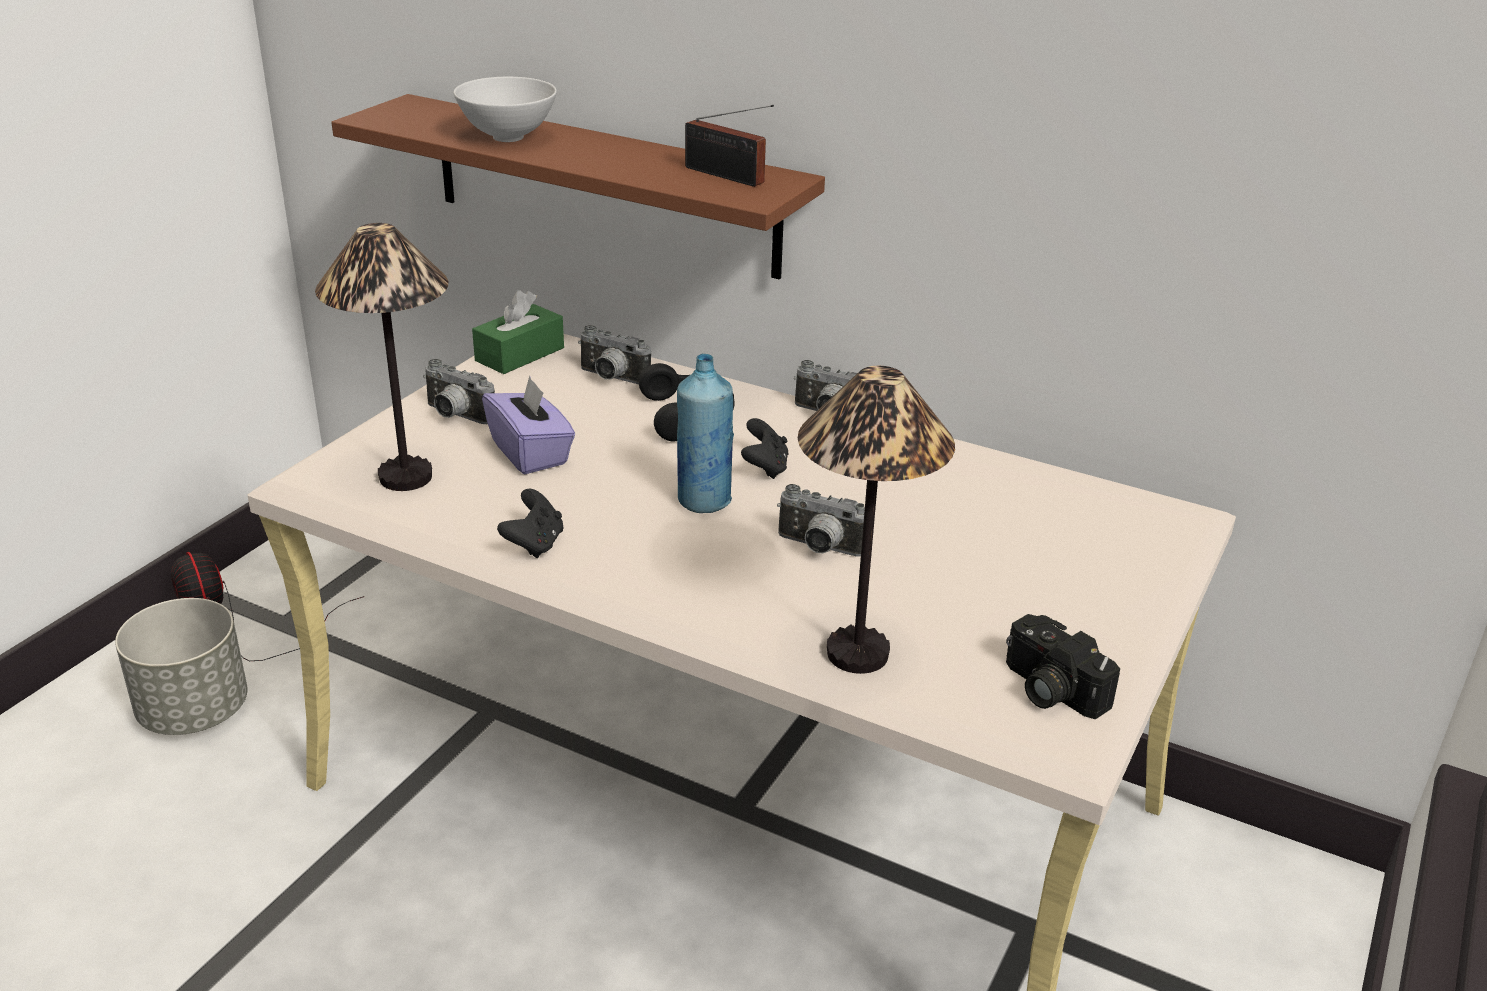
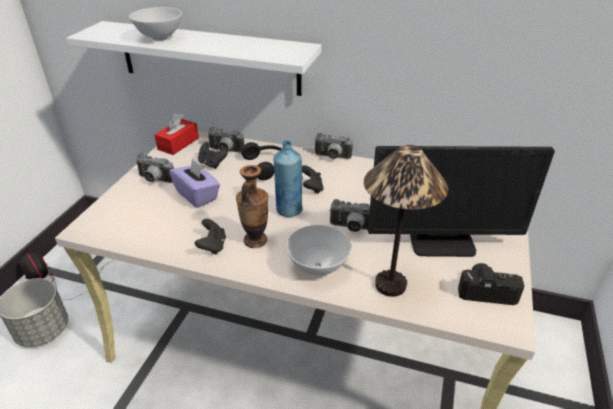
camera: 10 degrees left, 5 degrees up
table lamp [315,223,448,491] -> none
brown shelf [331,94,825,280] -> white shelf [66,21,322,96]
green tissue box [472,290,564,374] -> red tissue box [154,113,199,155]
radio [685,105,774,187] -> none
camera [1006,614,1120,720] -> camera turned 150 degrees clockwise [458,263,525,305]
none -> black game controller [198,142,228,169]
none -> vase [236,165,268,248]
none -> white bowl [286,225,352,276]
none -> monitor [368,146,555,257]

